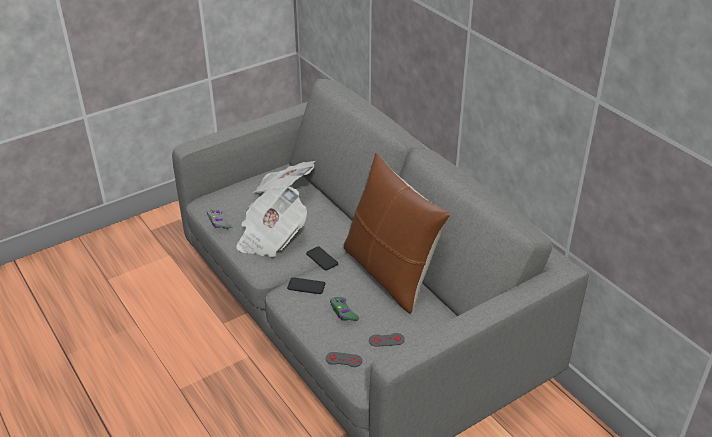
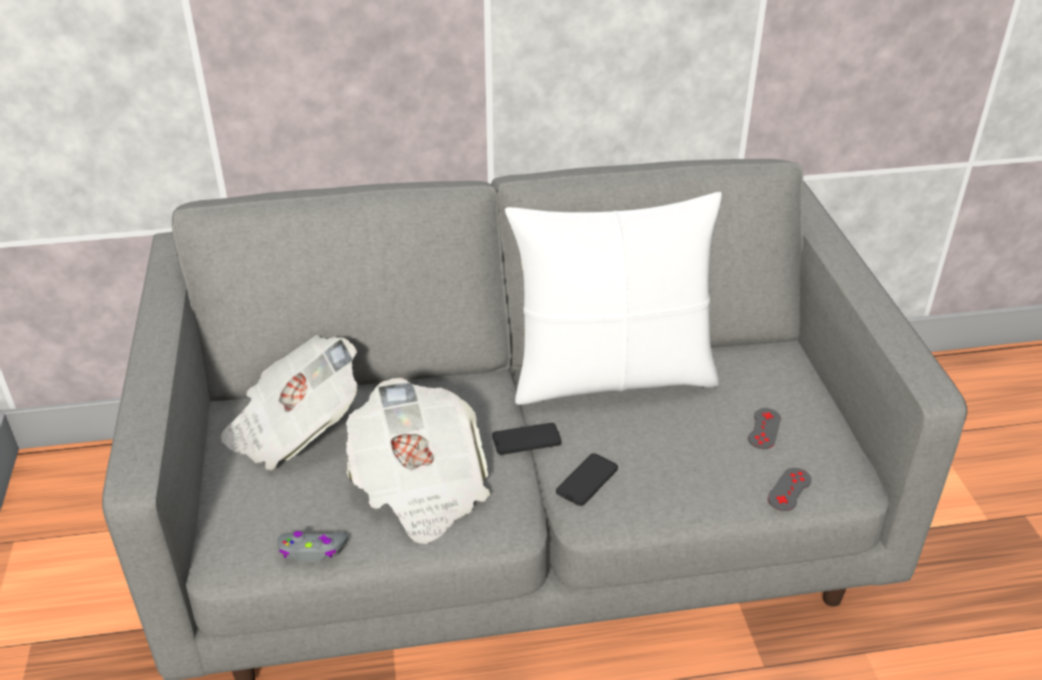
camera: 65 degrees left, 0 degrees up
green game controller [330,297,359,321] -> none
brown pillow [344,152,450,314] -> white pillow [505,192,722,405]

